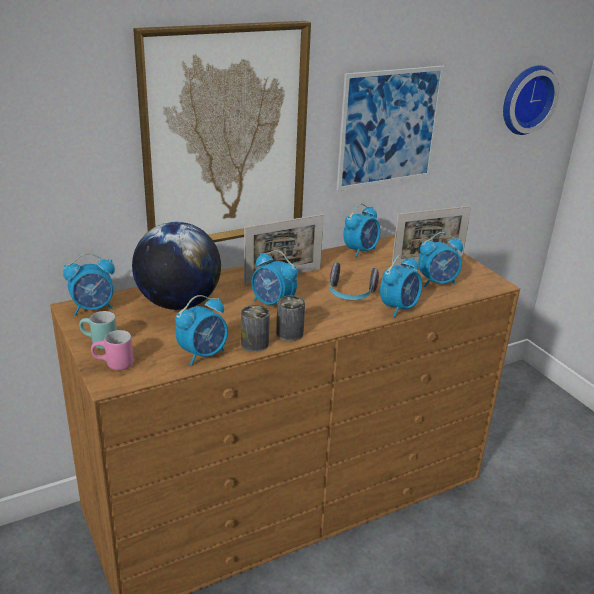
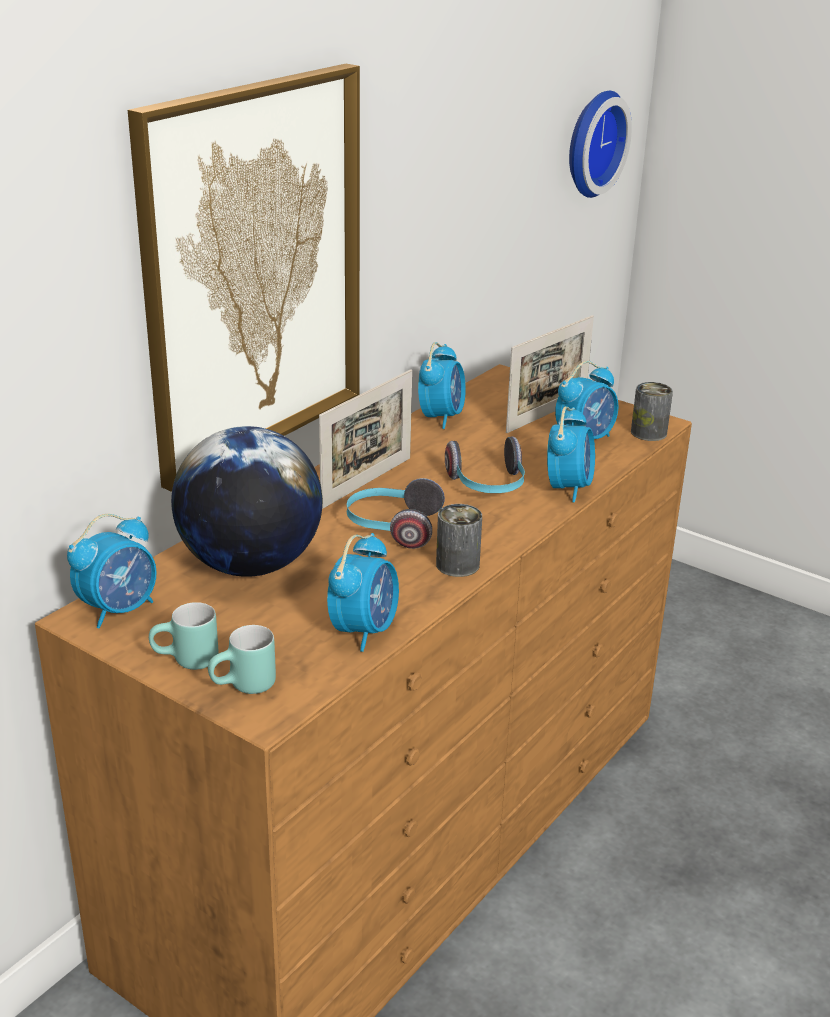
camera: 25 degrees left, 0 degrees up
pink mug [91,330,133,370] -> turquoise mug [208,625,276,694]
can [241,305,270,352] -> can moved to [631,382,673,441]
alarm clock [251,250,298,305] -> headphones [347,478,445,549]
picture [337,66,445,191] -> none

